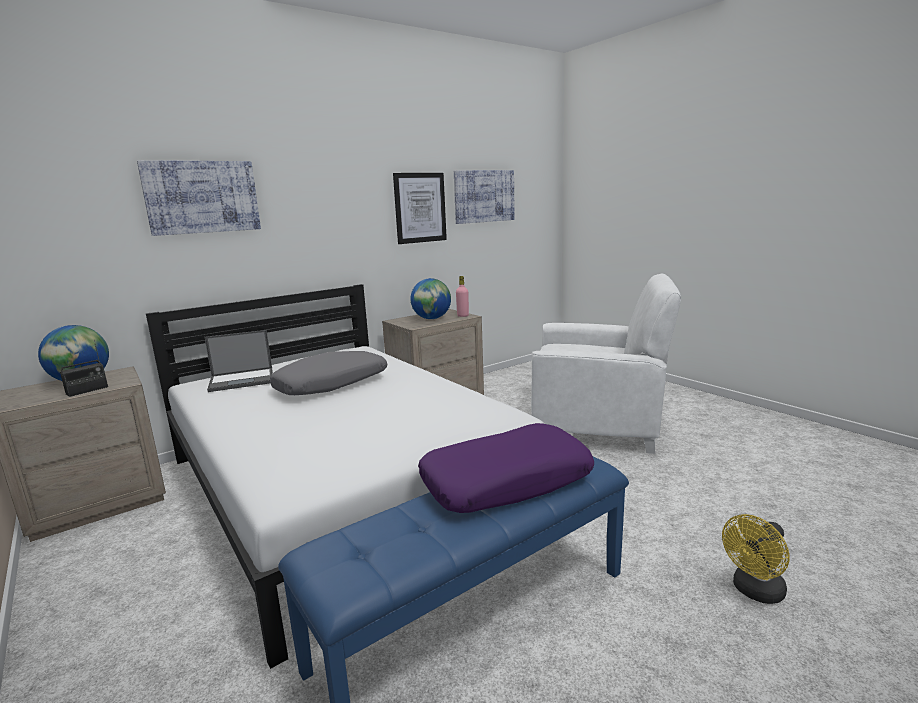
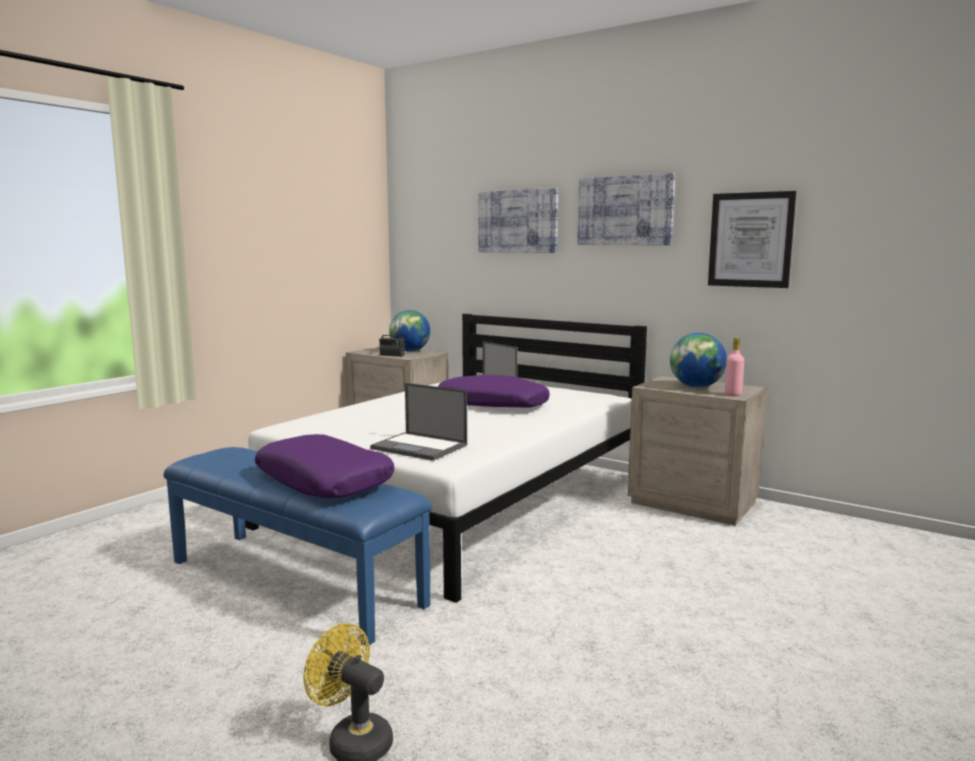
camera: 70 degrees right, 5 degrees down
grey pillow [270,351,387,395] -> purple pillow [438,375,550,407]
picture [454,170,515,224] -> picture moved to [577,173,675,245]
white armchair [531,274,681,454] -> none
none -> laptop [370,383,467,461]

